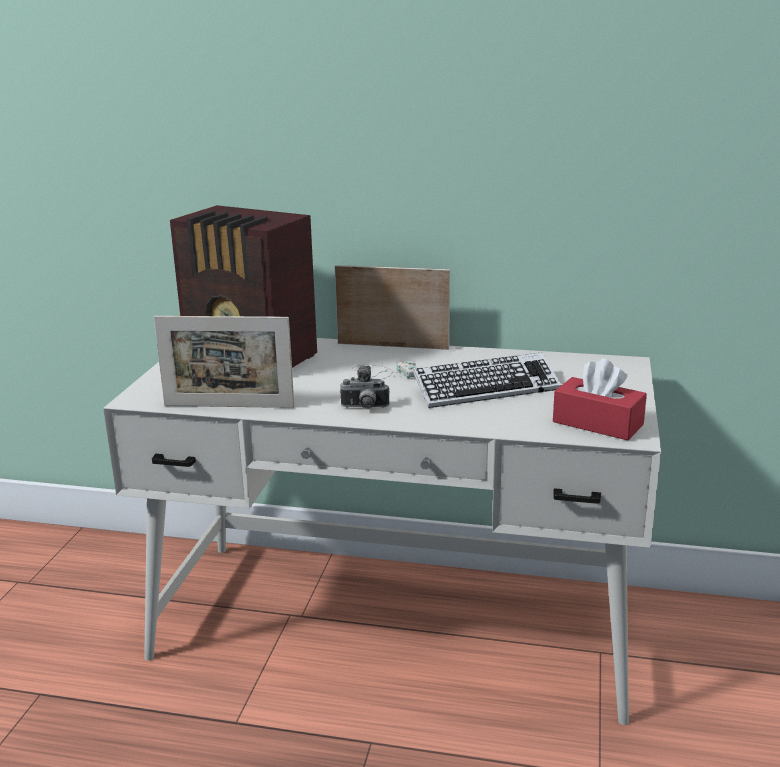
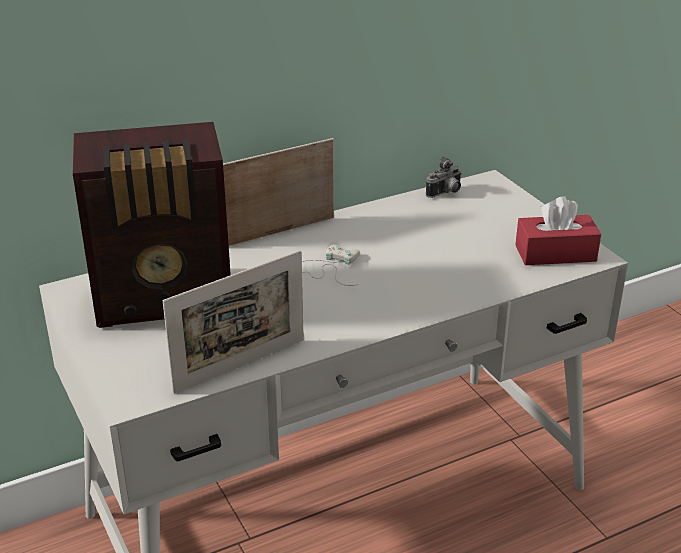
camera: 40 degrees left, 10 degrees up
camera [340,366,389,408] -> camera moved to [426,157,462,198]
keyboard [413,352,561,408] -> none

